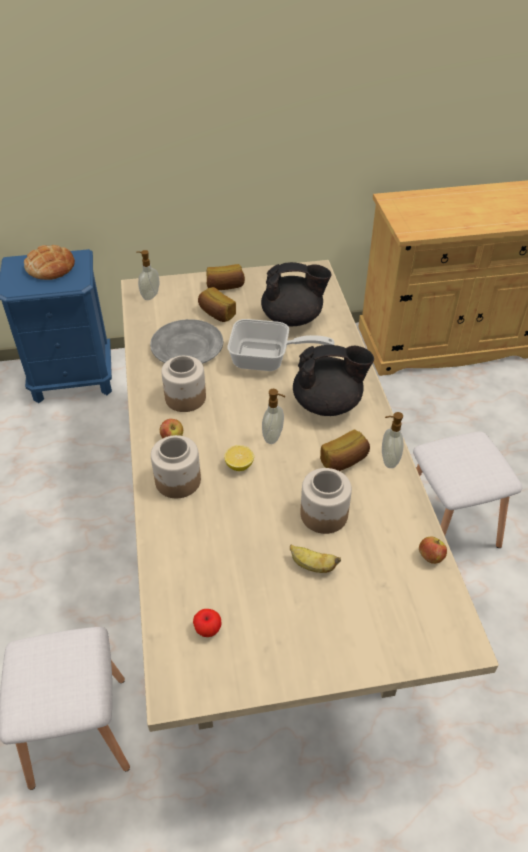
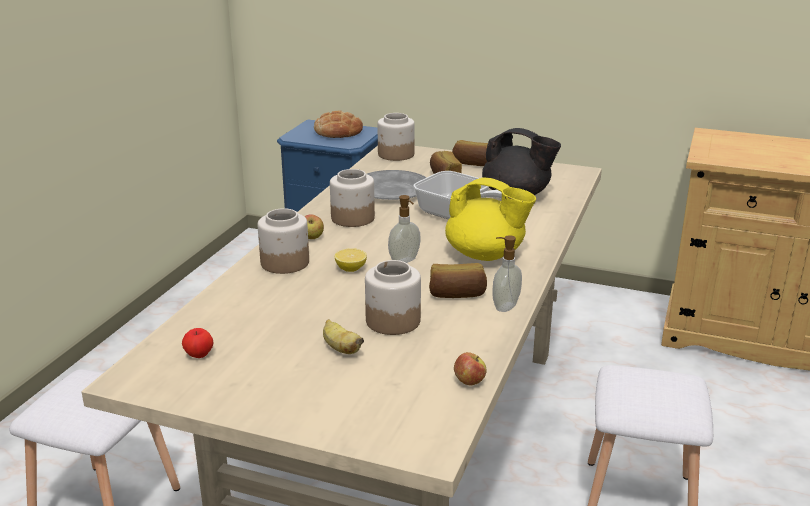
camera: 30 degrees right, 20 degrees down
soap dispenser [136,250,159,300] -> jar [377,113,415,161]
black teapot [293,345,374,416] -> yellow teapot [445,178,536,261]

